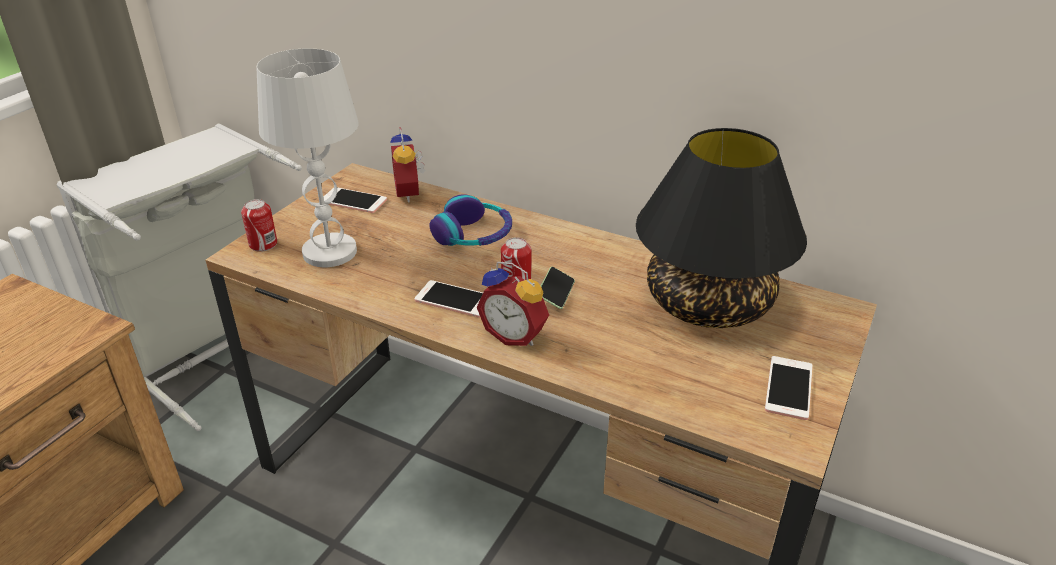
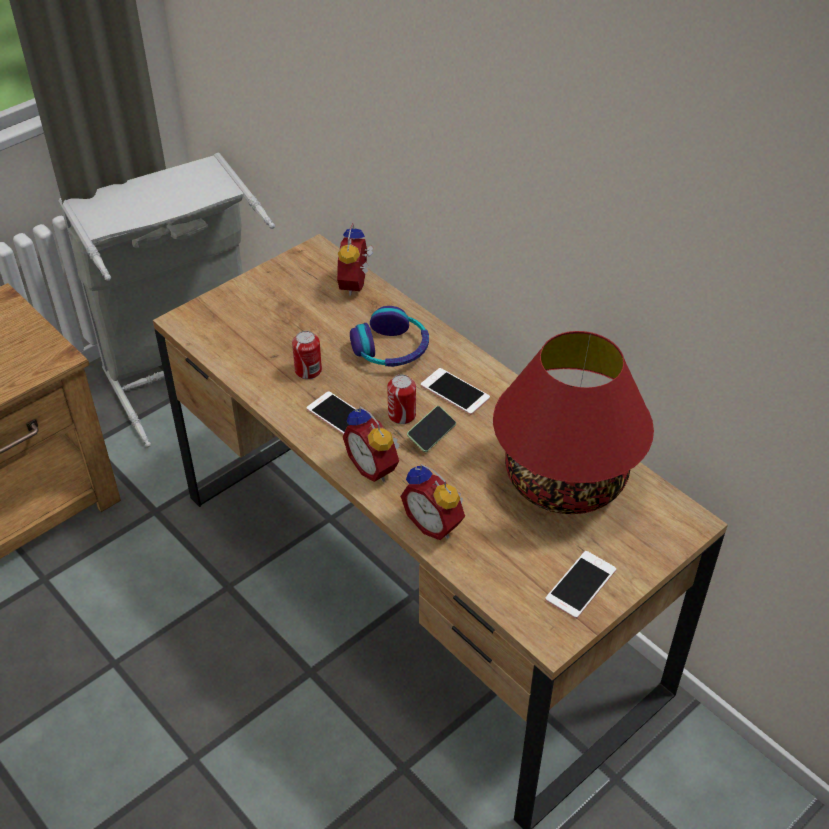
camera: 20 degrees right, 10 degrees up
can [241,199,277,252] -> can moved to [292,331,322,379]
white table lamp [256,48,359,267] -> none
phone [323,187,387,213] -> phone moved to [421,368,490,415]
black table lamp [636,128,807,328] -> red table lamp [493,331,654,514]
none -> alarm clock [400,464,465,540]

